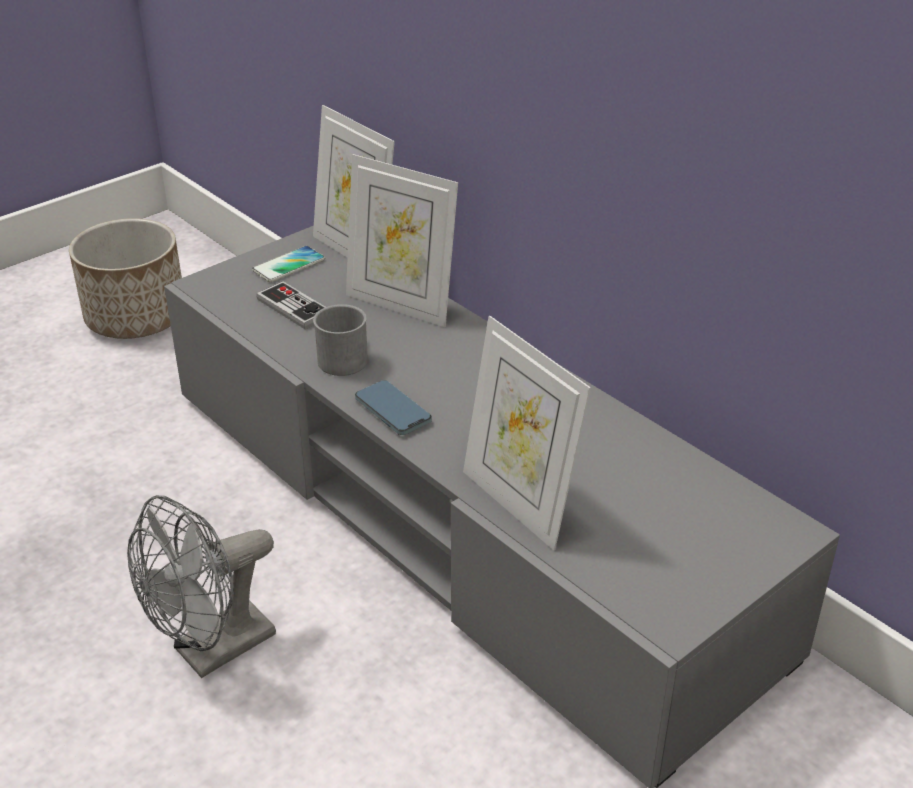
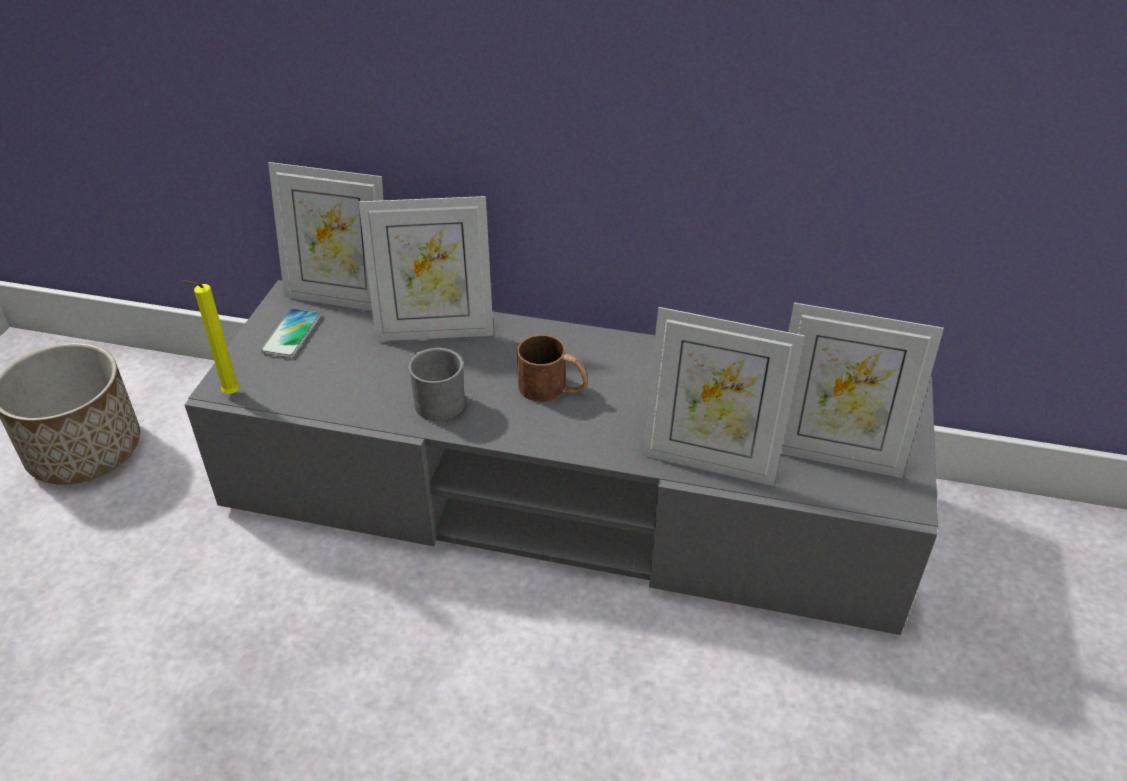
camera: 35 degrees left, 5 degrees up
grey fan [127,495,276,678] -> none
game controller [256,281,325,329] -> none
phone [355,380,432,435] -> none
none -> yellow candle [182,280,240,394]
none -> brown mug [517,335,588,402]
none -> picture frame [780,303,944,478]

